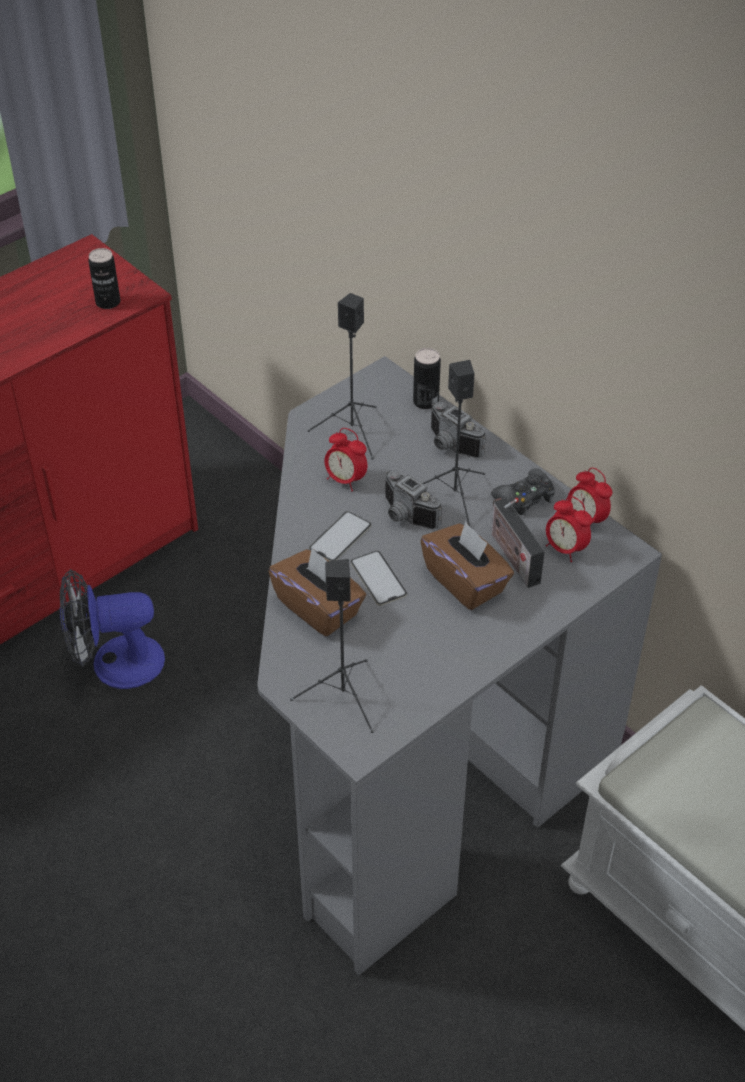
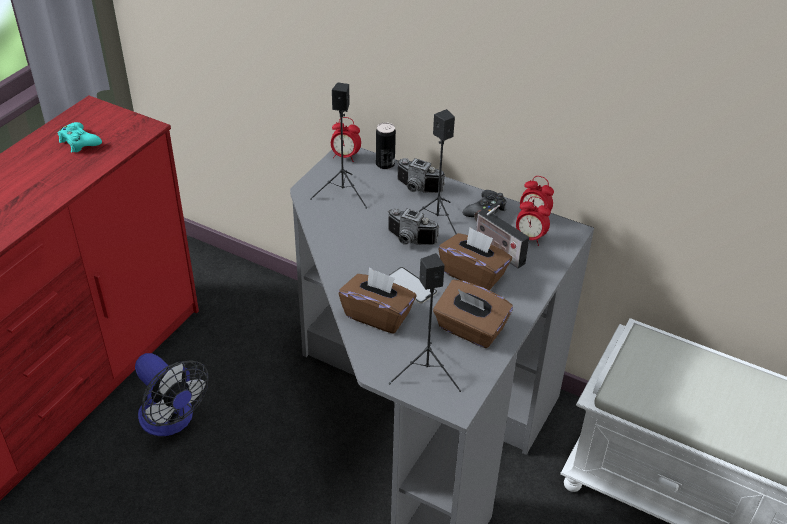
camera: 20 degrees left, 5 degrees down
fan [60,569,165,689] -> fan turned 105 degrees counterclockwise [135,353,209,436]
can [88,248,120,309] -> none
phone [309,511,371,561] -> none
alarm clock [324,428,367,491] -> alarm clock moved to [331,117,361,162]
none -> turquoise game controller [58,122,102,153]
none -> brown tissue box [433,280,513,348]

